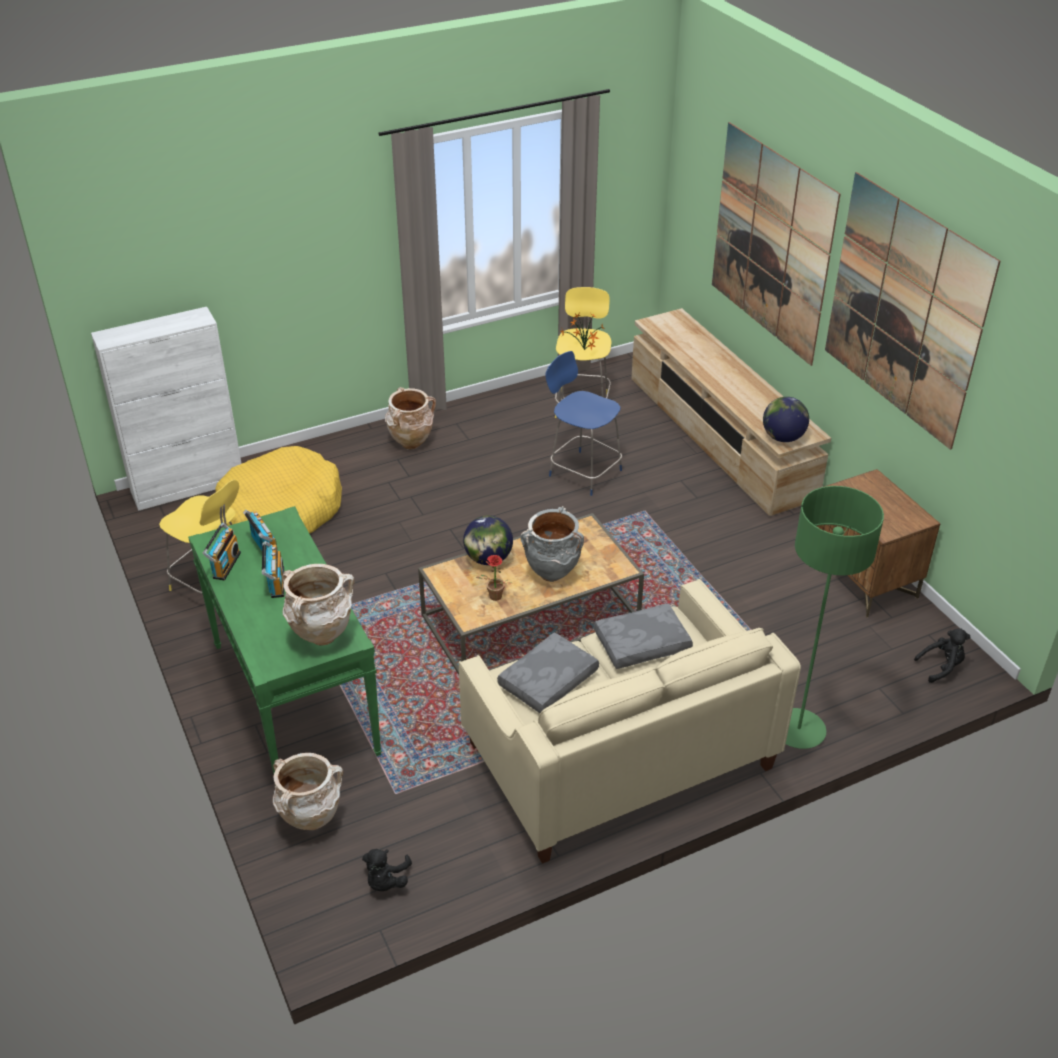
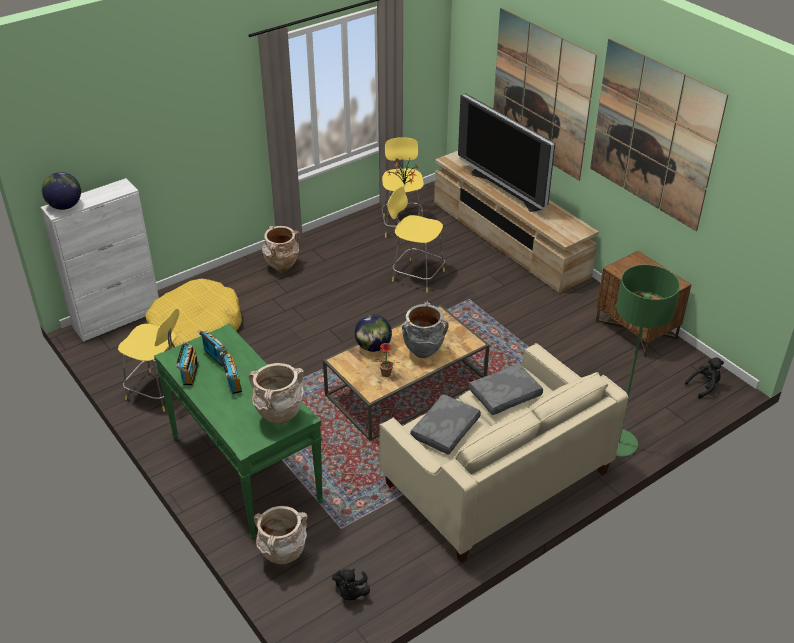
camera: 10 degrees left, 0 degrees up
blue stool [545,351,622,496] -> yellow stool [387,186,445,292]
globe [763,397,809,442] -> globe moved to [42,172,81,210]
none -> television [458,93,555,212]

